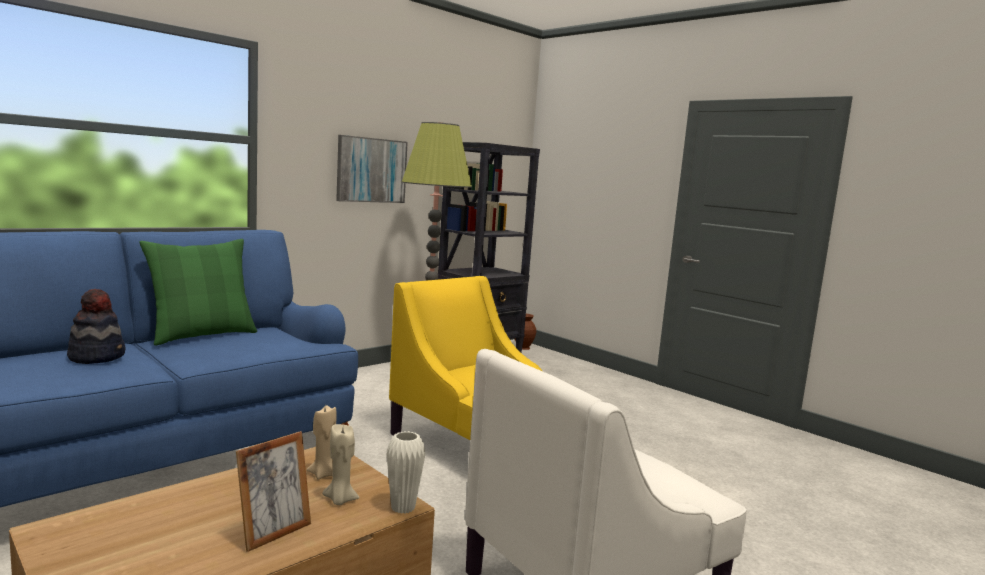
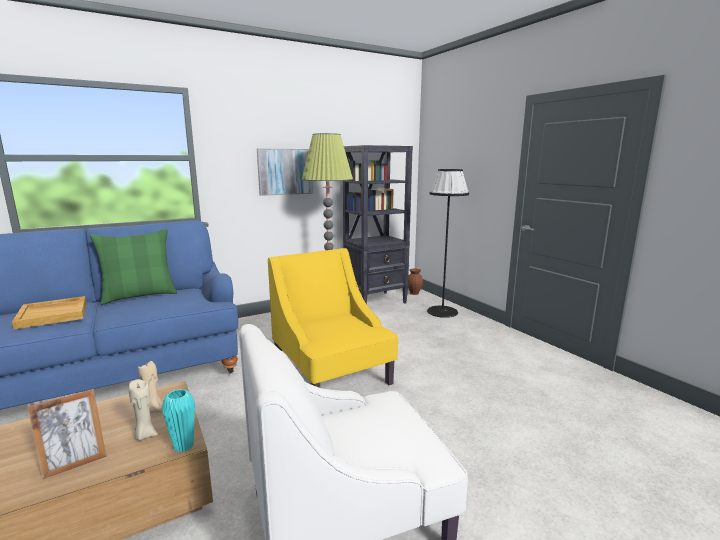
camera: 15 degrees right, 5 degrees up
hat [67,289,125,364] -> beige tray [12,296,87,329]
white vase [387,431,425,514] -> turquoise vase [162,389,195,452]
none -> black floor lamp [427,169,469,318]

